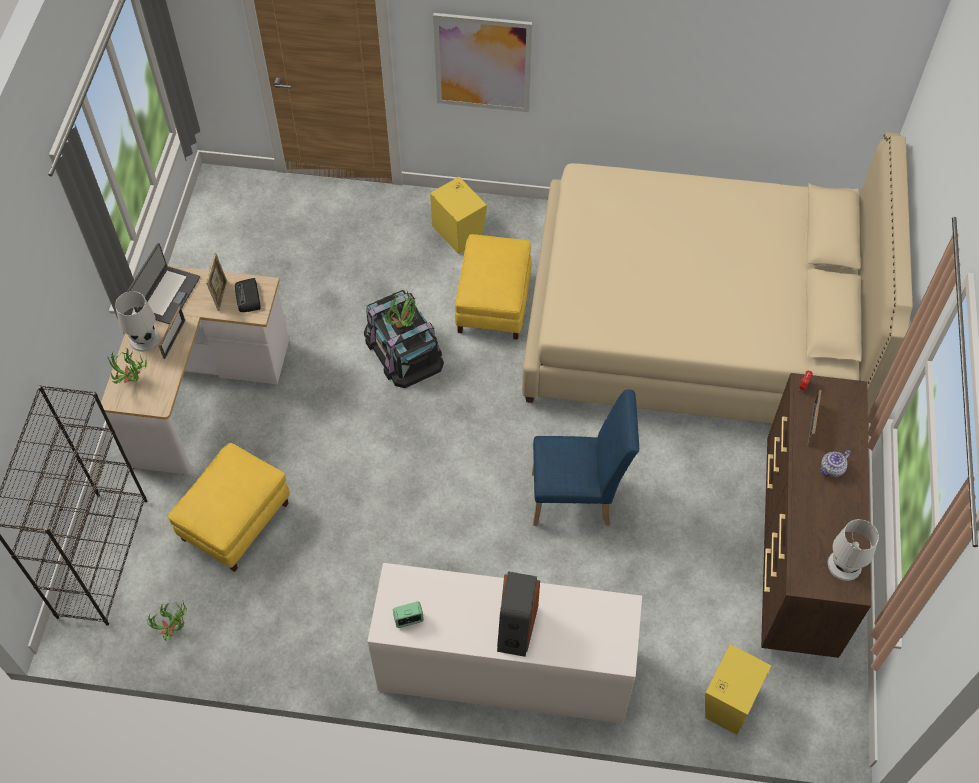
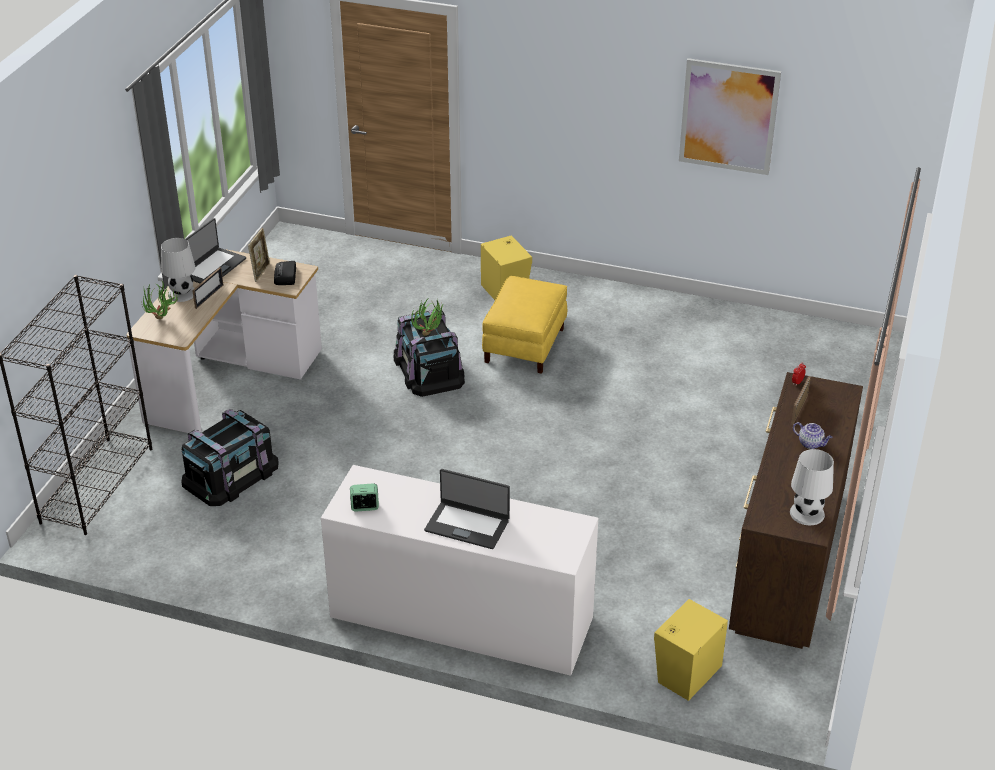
camera: 10 degrees right, 20 degrees down
potted plant [147,602,187,641] -> none
yellow ottoman [168,443,290,572] -> black storage box [182,409,278,506]
picture [433,13,532,112] -> picture moved to [679,58,781,175]
speaker [497,571,540,657] -> laptop [424,469,510,549]
beige bed [522,132,913,424] -> none
blue chair [532,389,639,526] -> none
teapot [820,450,851,477] -> teapot turned 120 degrees counterclockwise [793,422,832,449]

